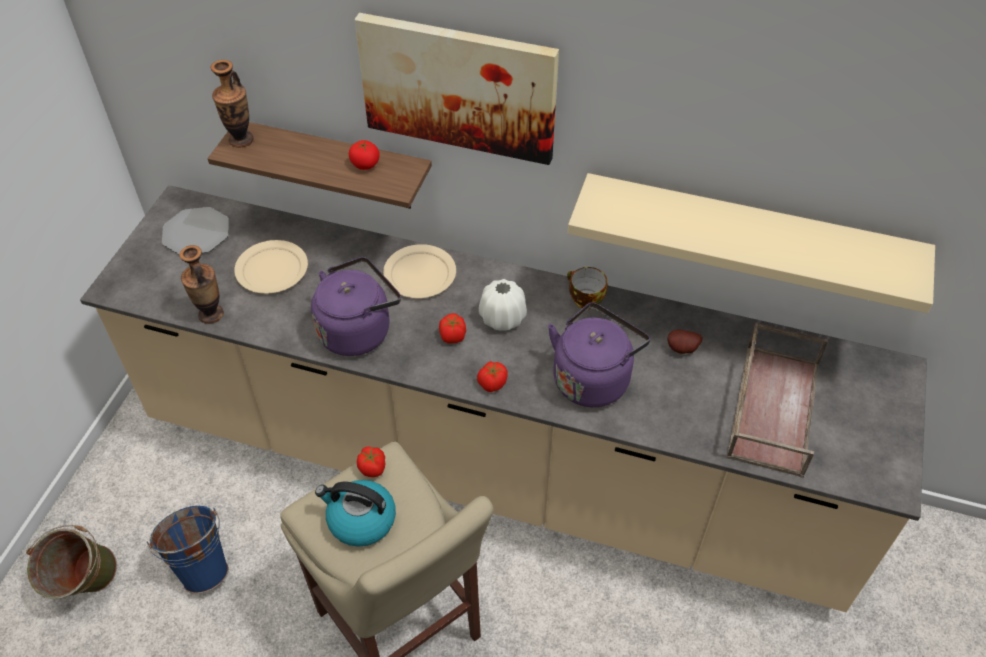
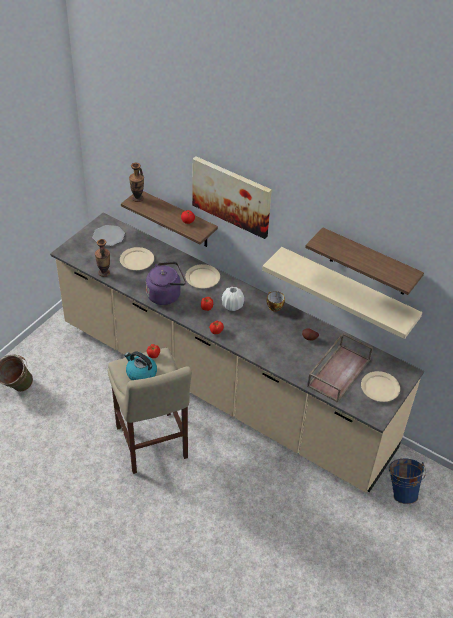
camera: 15 degrees right, 5 degrees down
blue bucket [147,506,229,594] -> blue bucket moved to [389,459,426,504]
purple kettle [548,302,650,407] -> none
none -> shelf [305,227,424,295]
none -> beige plate [361,371,400,402]

